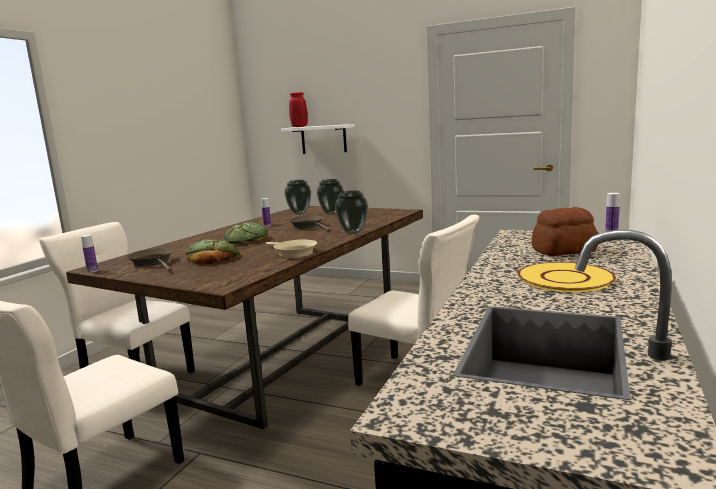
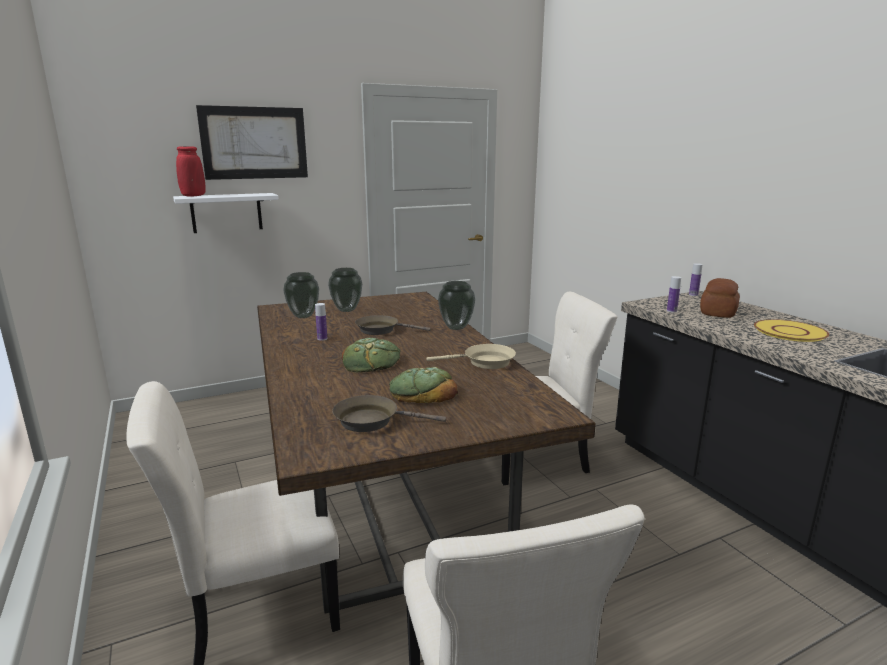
camera: 50 degrees left, 5 degrees up
bottle [81,235,98,273] -> bottle moved to [667,276,681,313]
none -> picture [196,105,308,180]

